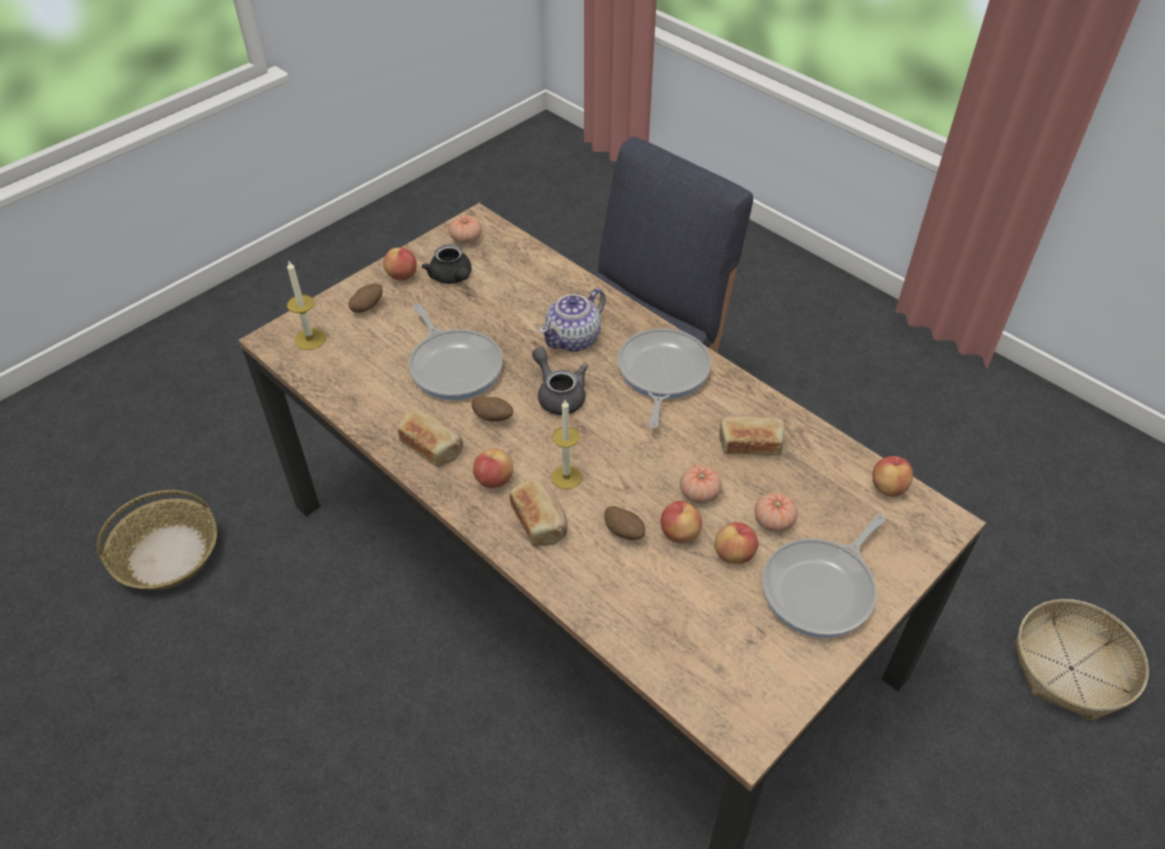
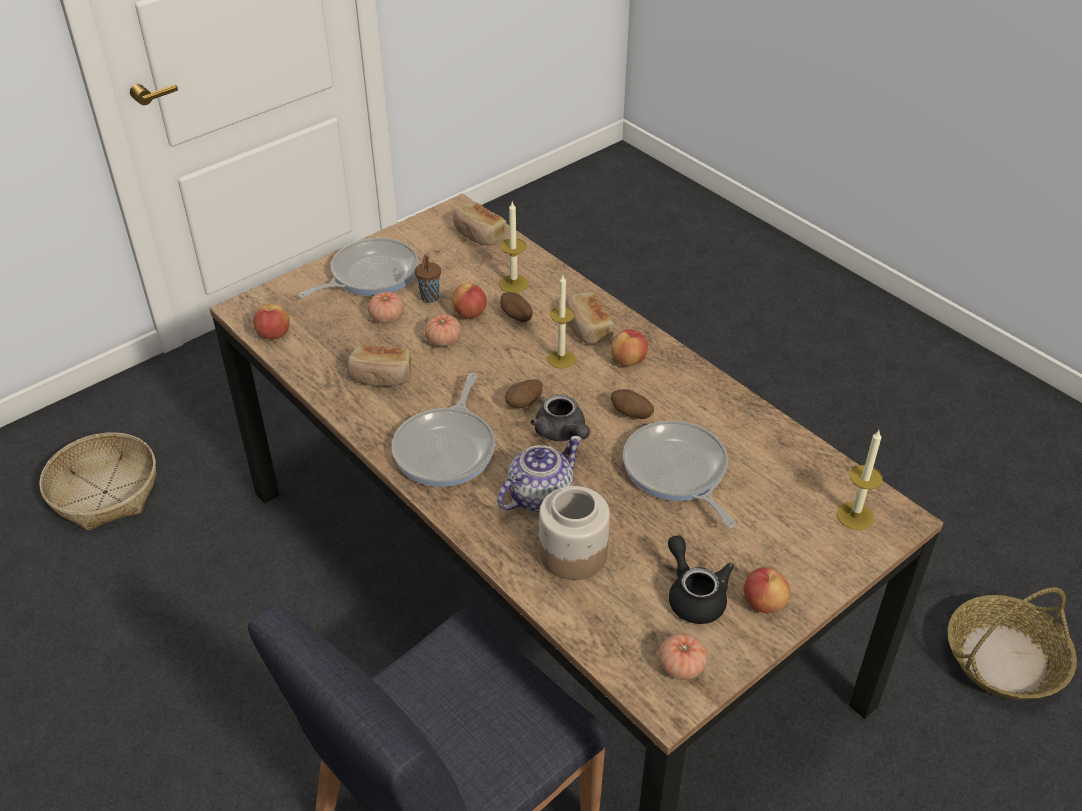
camera: 175 degrees left, 5 degrees down
potato [348,283,383,313] -> potato moved to [505,379,542,408]
bread [398,409,463,467] -> bread moved to [453,202,507,246]
apple [714,522,759,564] -> brown cup [415,255,441,303]
none -> candle [499,202,529,293]
none -> jar [539,486,610,580]

